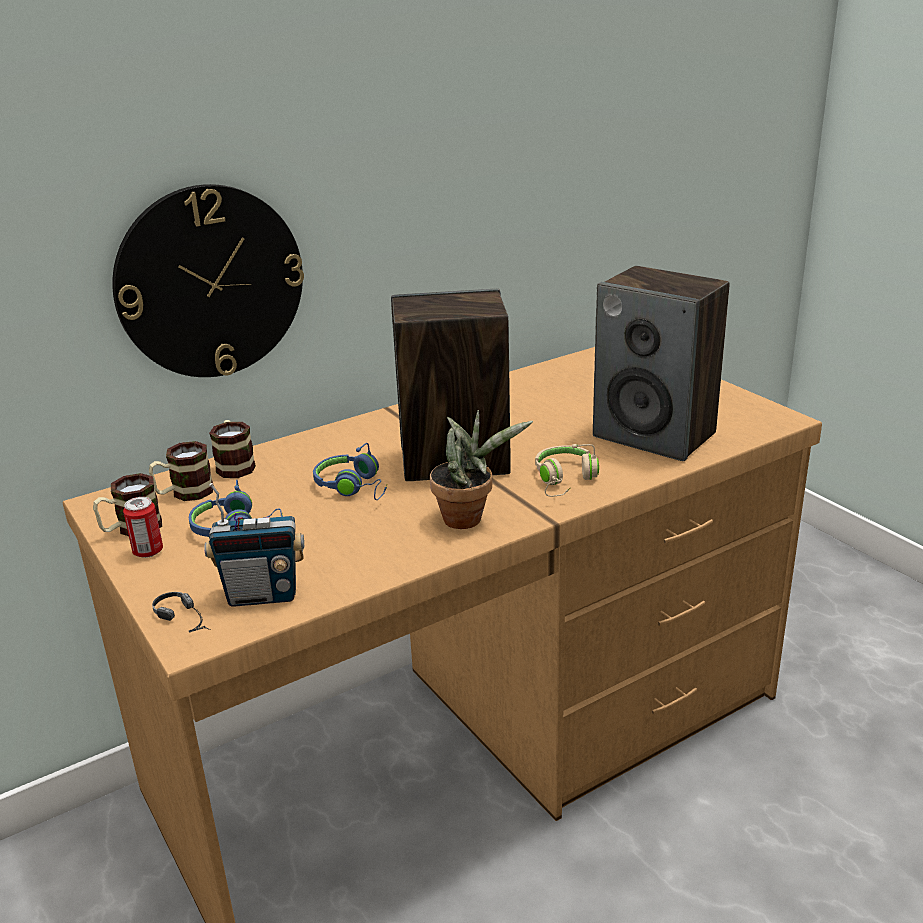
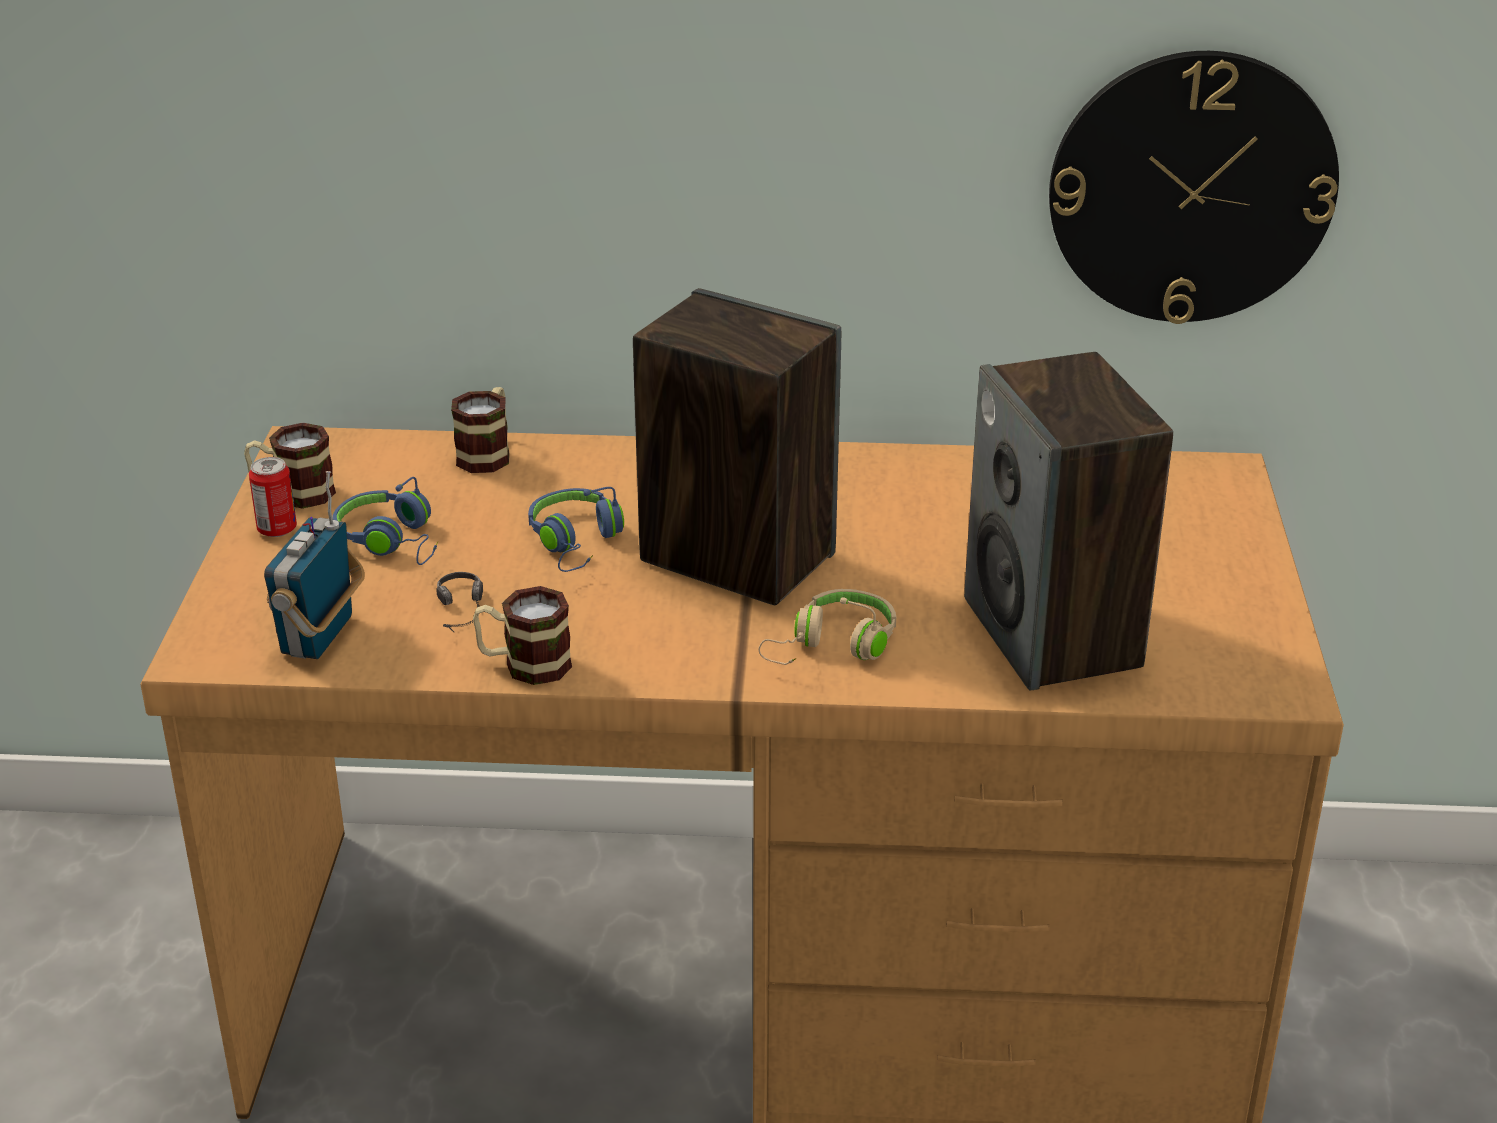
camera: 35 degrees right, 5 degrees up
wall clock [112,184,304,377] -> wall clock moved to [1049,51,1339,324]
mug [149,441,214,501] -> mug moved to [473,586,572,685]
headphones [152,592,211,632] -> headphones moved to [436,572,483,633]
radio [204,483,304,607] -> radio turned 75 degrees clockwise [264,471,365,659]
potted plant [430,410,533,529] -> none

